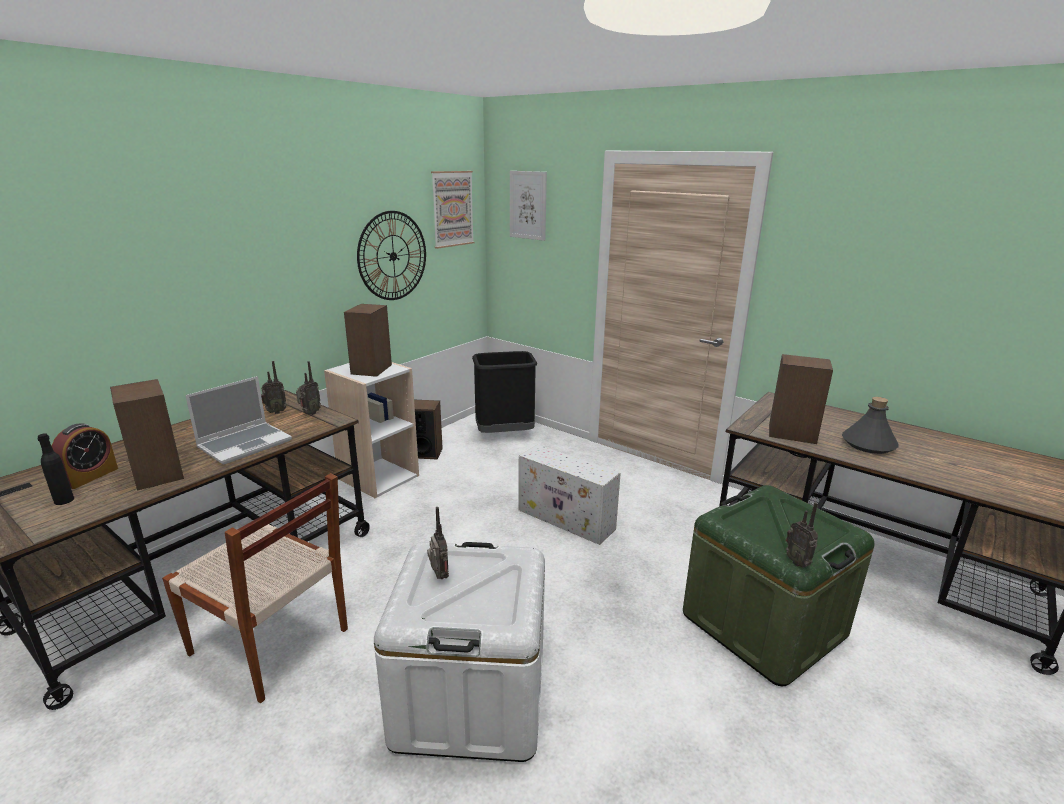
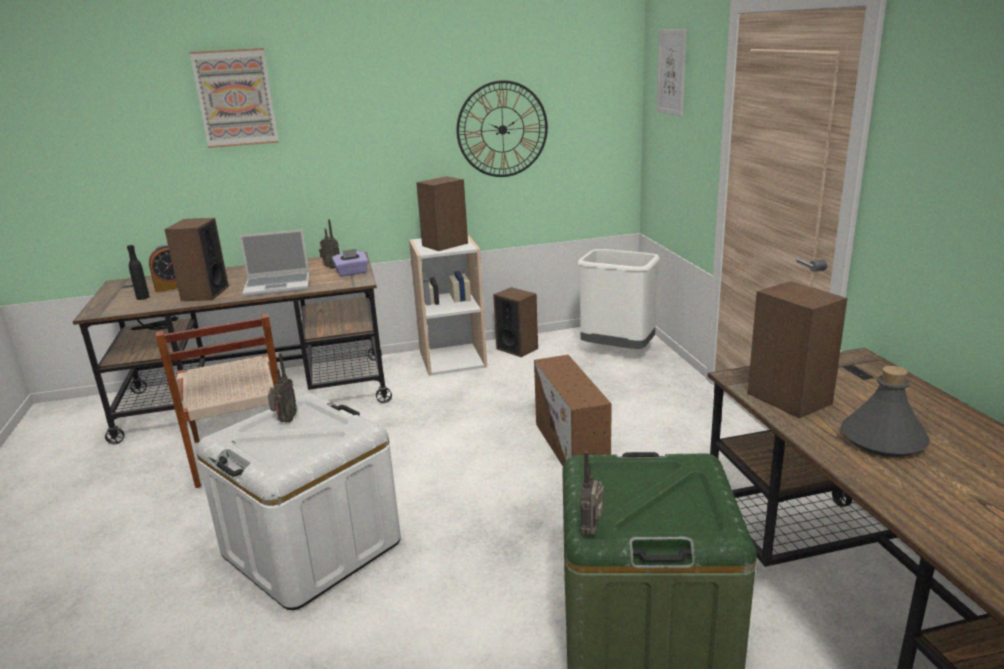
camera: 40 degrees right, 0 degrees up
radio [296,361,321,415] -> purple tissue box [332,249,368,277]
picture [431,171,474,249] -> picture moved to [189,48,279,148]
black trash can [472,351,537,433] -> white trash can [578,249,660,351]
white storage box [518,444,621,545] -> brown storage box [534,355,612,466]

